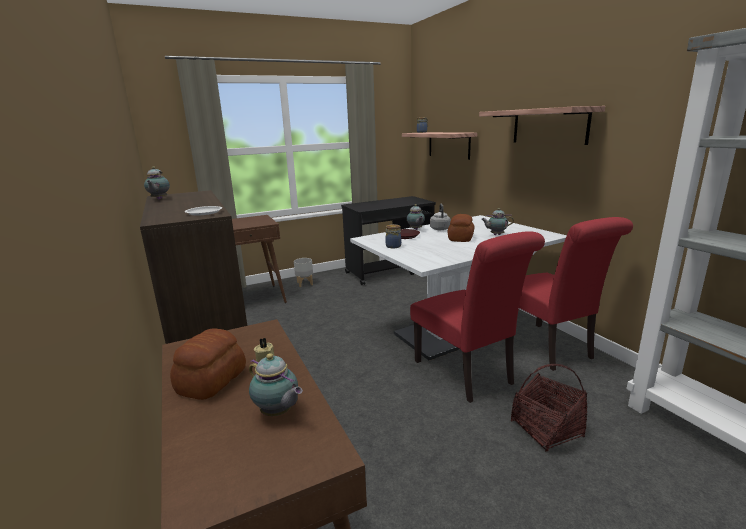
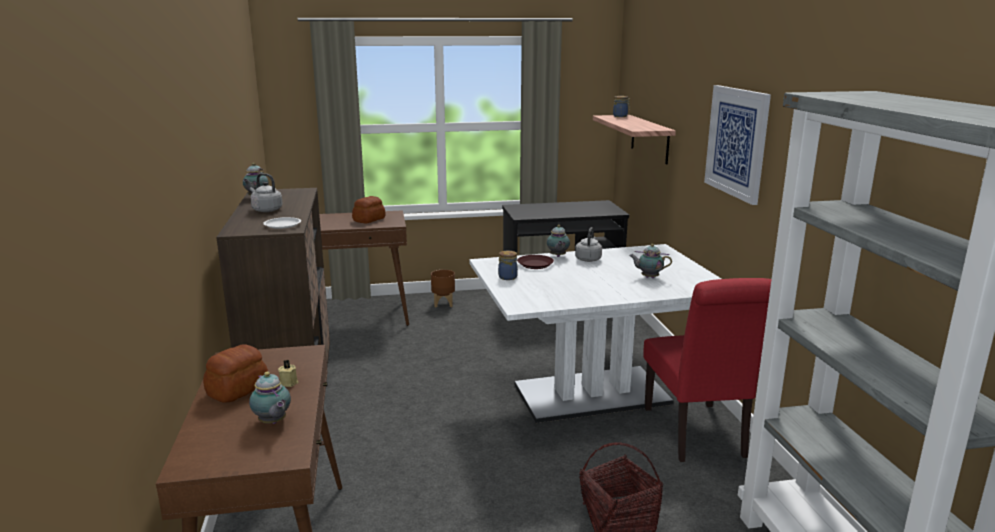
camera: 15 degrees right, 0 degrees up
grey planter [294,258,313,287] -> brown planter [431,270,455,308]
red chair [410,231,545,403] -> none
bread [448,214,474,242] -> bread moved to [352,196,385,223]
shelf [479,106,605,145] -> picture [704,85,771,205]
none -> grey kettle [250,173,283,212]

